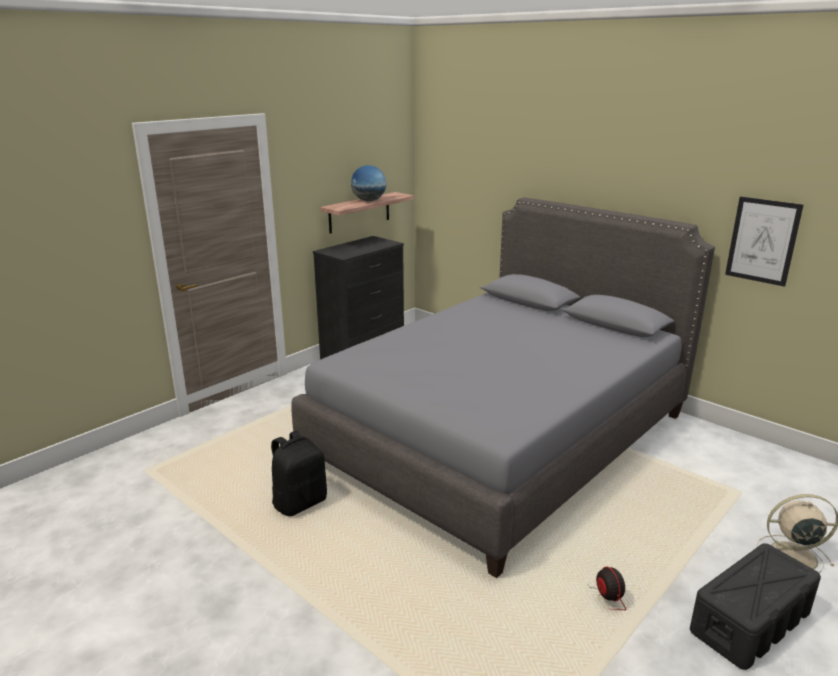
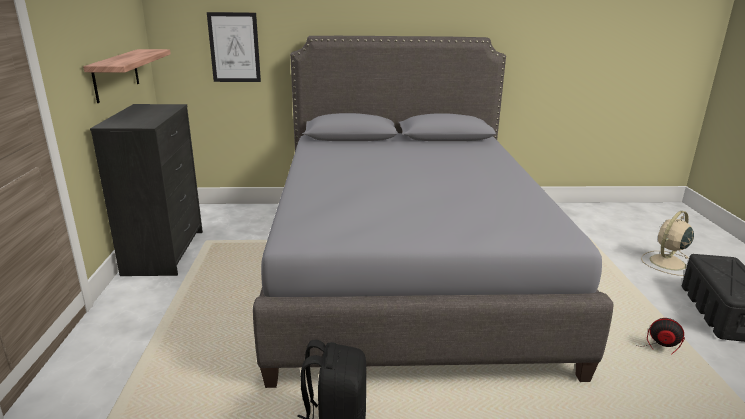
camera: 45 degrees left, 0 degrees up
globe [351,165,386,201] -> none
picture [725,197,803,287] -> picture moved to [207,12,261,82]

